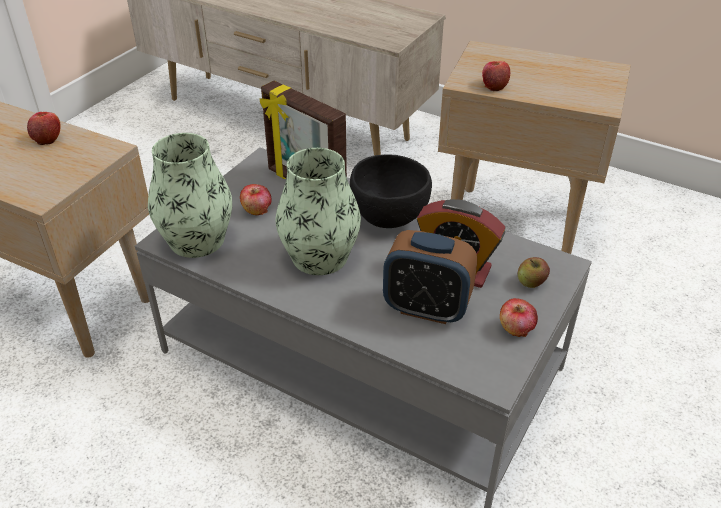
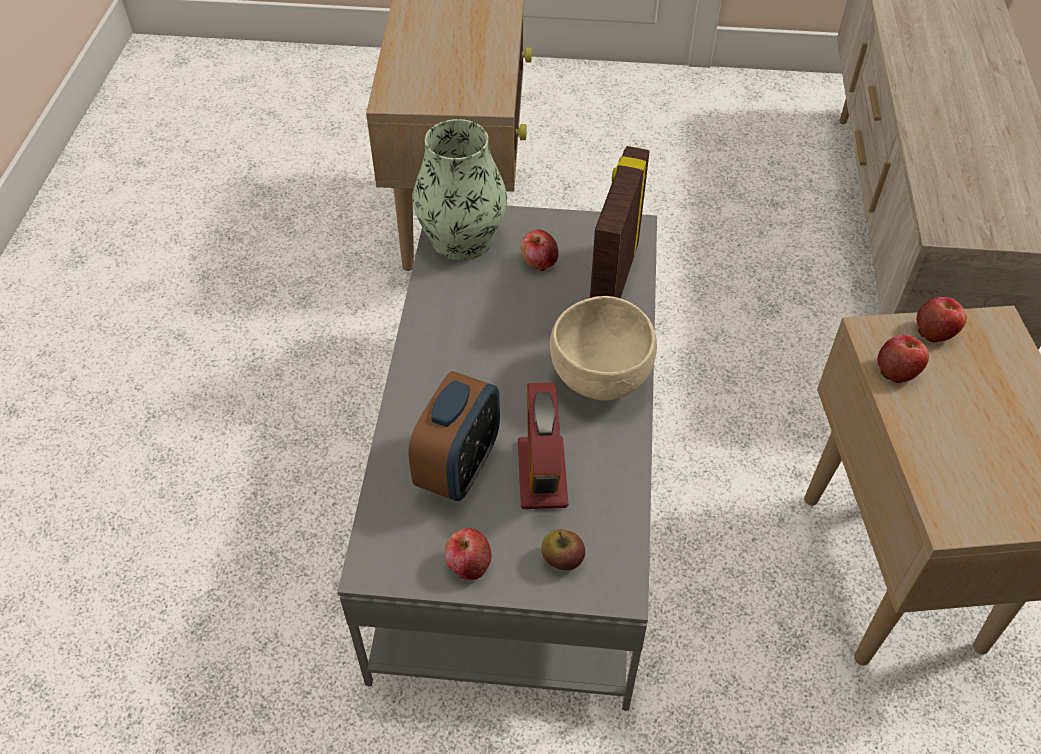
camera: 65 degrees right, 10 degrees up
apple [27,112,61,145] -> apple moved to [917,297,967,343]
vase [276,148,361,275] -> none
black bowl [350,154,432,228] -> beige bowl [550,296,657,401]
alarm clock [383,230,477,324] -> alarm clock turned 150 degrees counterclockwise [408,371,500,501]

